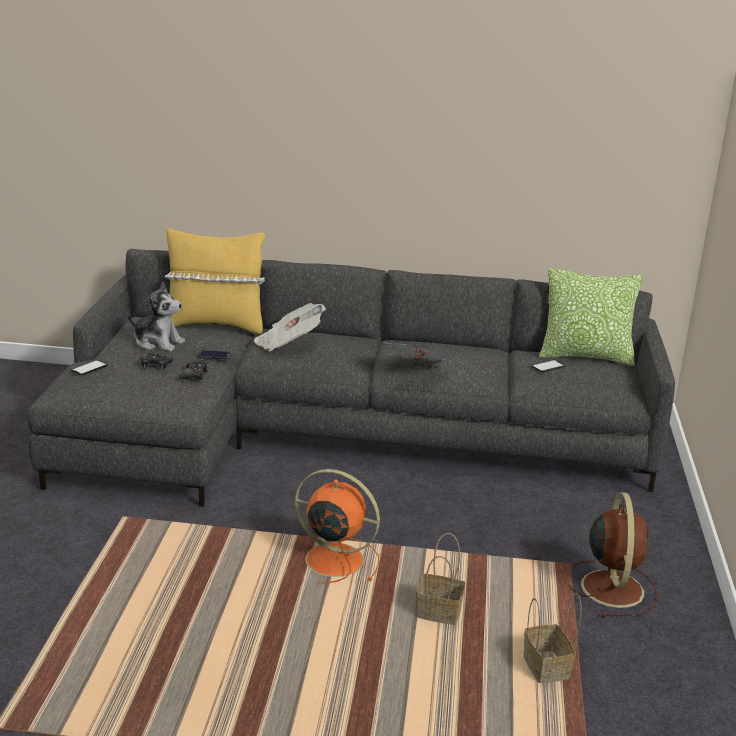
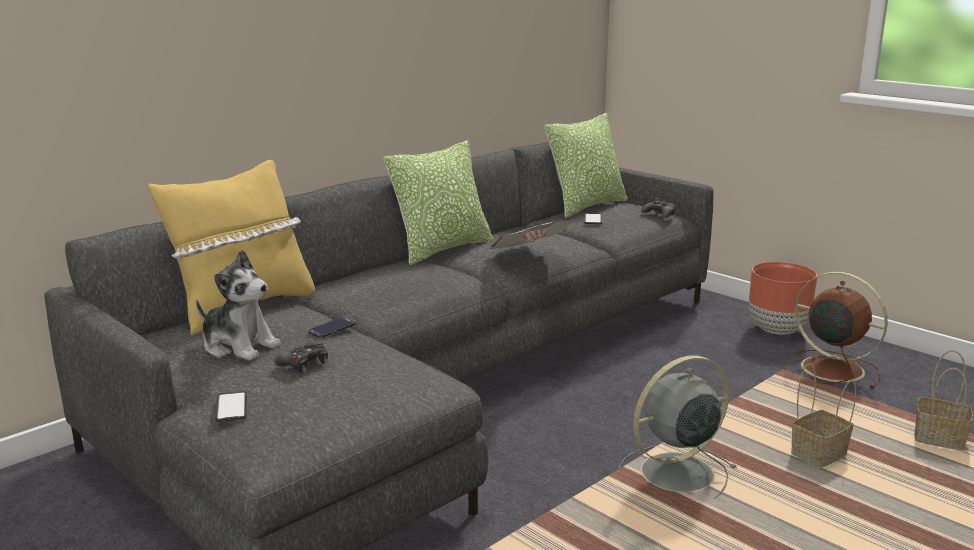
camera: 50 degrees left, 5 degrees down
plush toy [127,281,185,351] -> plush toy turned 60 degrees clockwise [196,250,281,361]
black game controller [179,359,208,380] -> black game controller moved to [641,198,675,218]
newspaper [254,303,326,351] -> none
orange fan [295,469,380,584] -> grey fan [619,355,737,499]
none -> pillow [384,140,493,265]
none -> brown planter [749,262,817,335]

